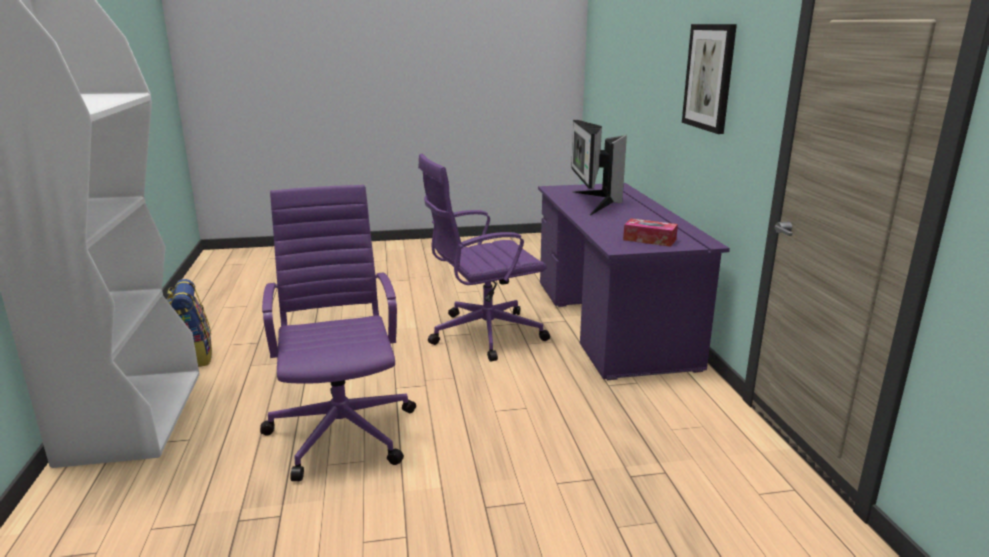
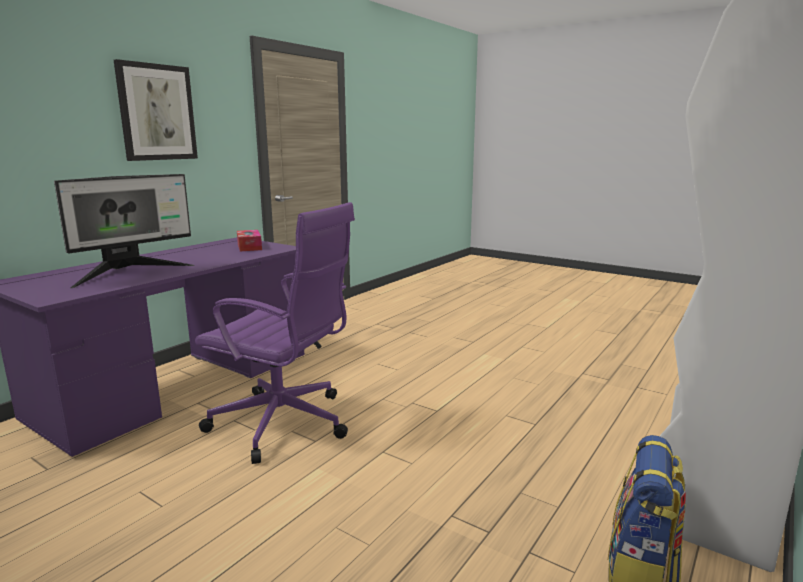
camera: 135 degrees left, 5 degrees down
purple office chair [260,185,416,481] -> none

